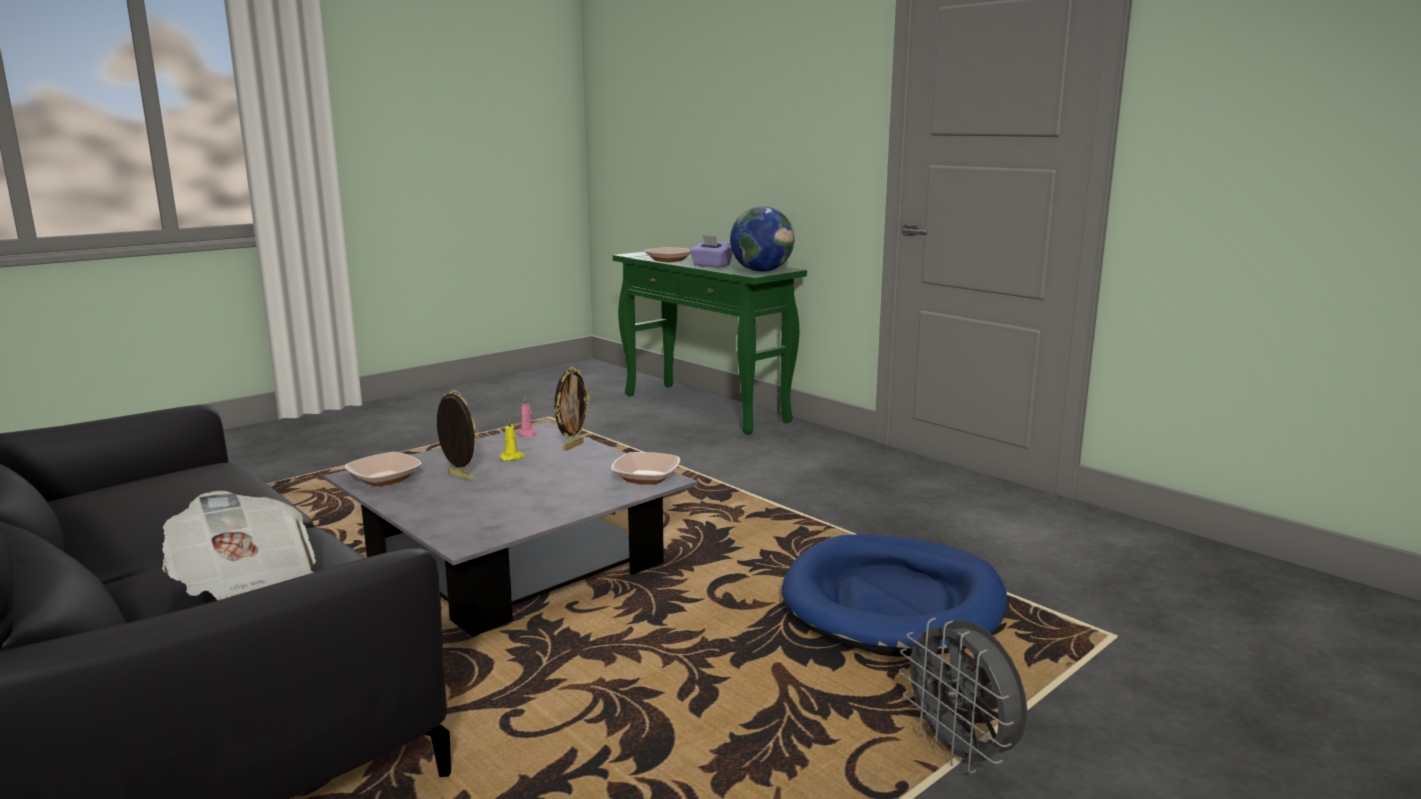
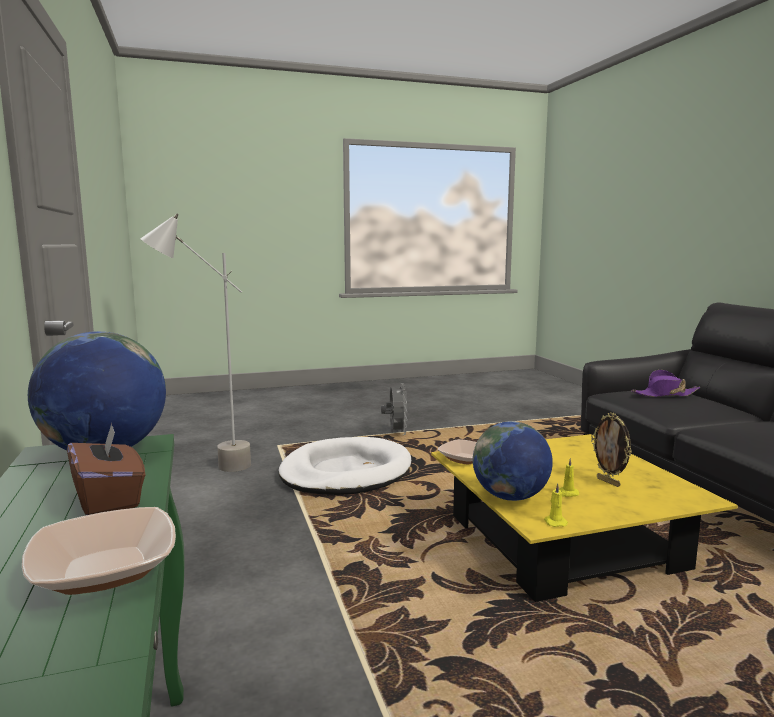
camera: 155 degrees left, 5 degrees down
newspaper [162,491,316,600] -> purple hat [631,370,700,397]
grey coffee table [324,422,698,637] -> yellow coffee table [431,434,738,602]
bowl [345,452,422,487] -> none
pink candle [516,397,537,437] -> yellow candle [544,483,568,527]
picture frame [554,367,590,451] -> globe [473,421,553,501]
purple tissue box [690,235,733,268] -> brown tissue box [67,423,145,515]
blue dog bed [782,534,1007,657] -> white dog bed [279,437,411,495]
none -> grey floor lamp [140,214,251,472]

